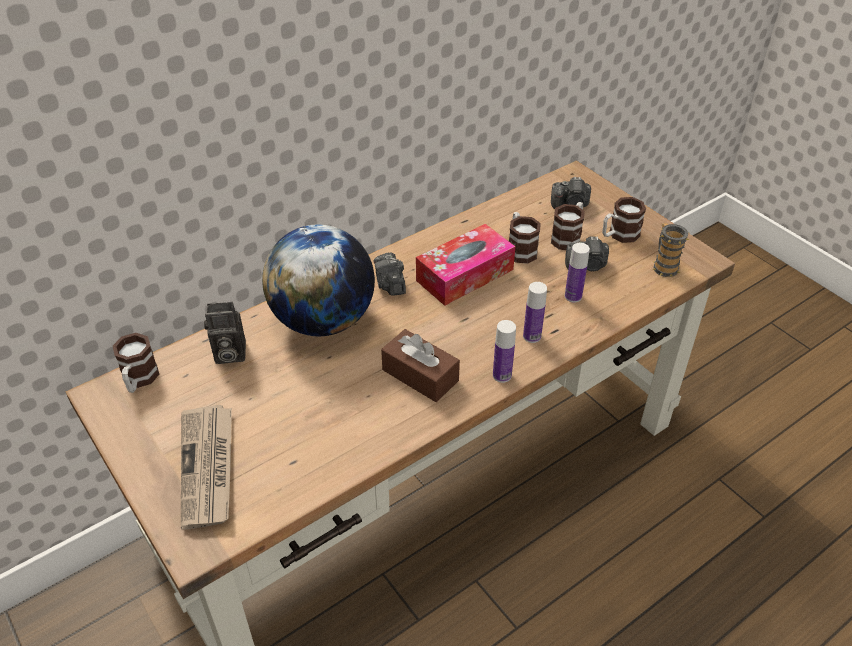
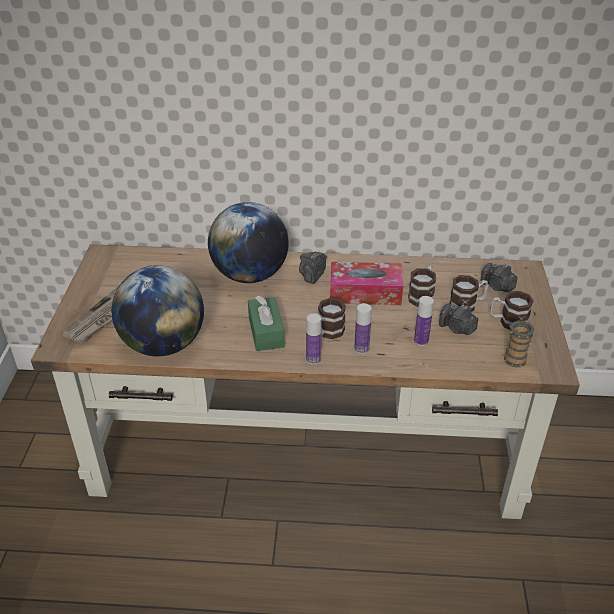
camera: 40 degrees right, 5 degrees down
mug [113,333,159,393] -> mug moved to [318,298,346,339]
camera [204,302,246,364] -> none
brown tissue box [381,329,460,402] -> green tissue box [248,296,285,351]
none -> globe [112,265,204,356]

